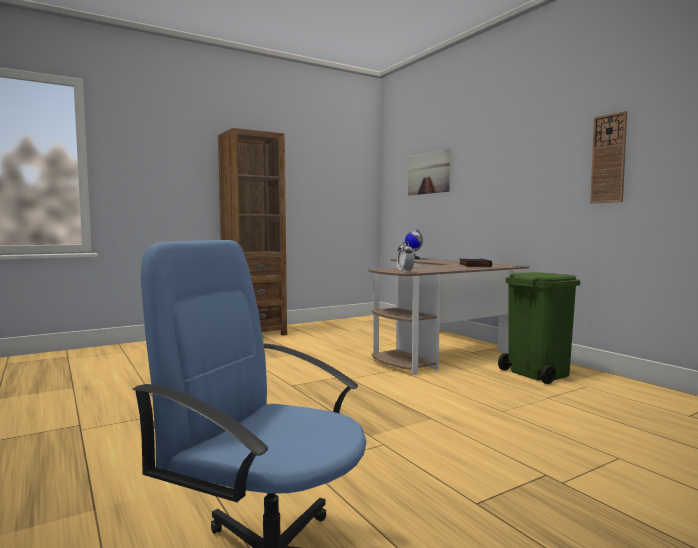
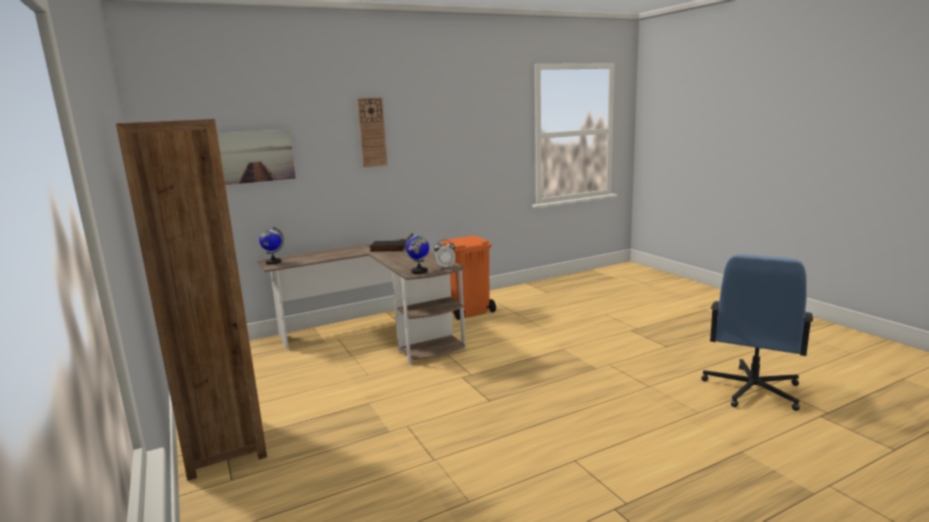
camera: 85 degrees left, 10 degrees up
green trash can [498,272,580,384] -> orange trash can [441,236,496,320]
wall clock [590,111,627,203] -> wall clock moved to [357,97,388,167]
none -> globe [405,233,429,274]

